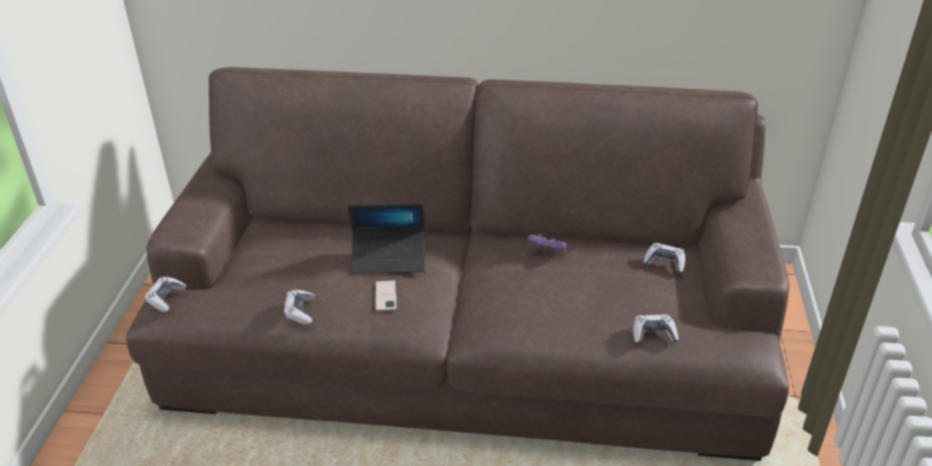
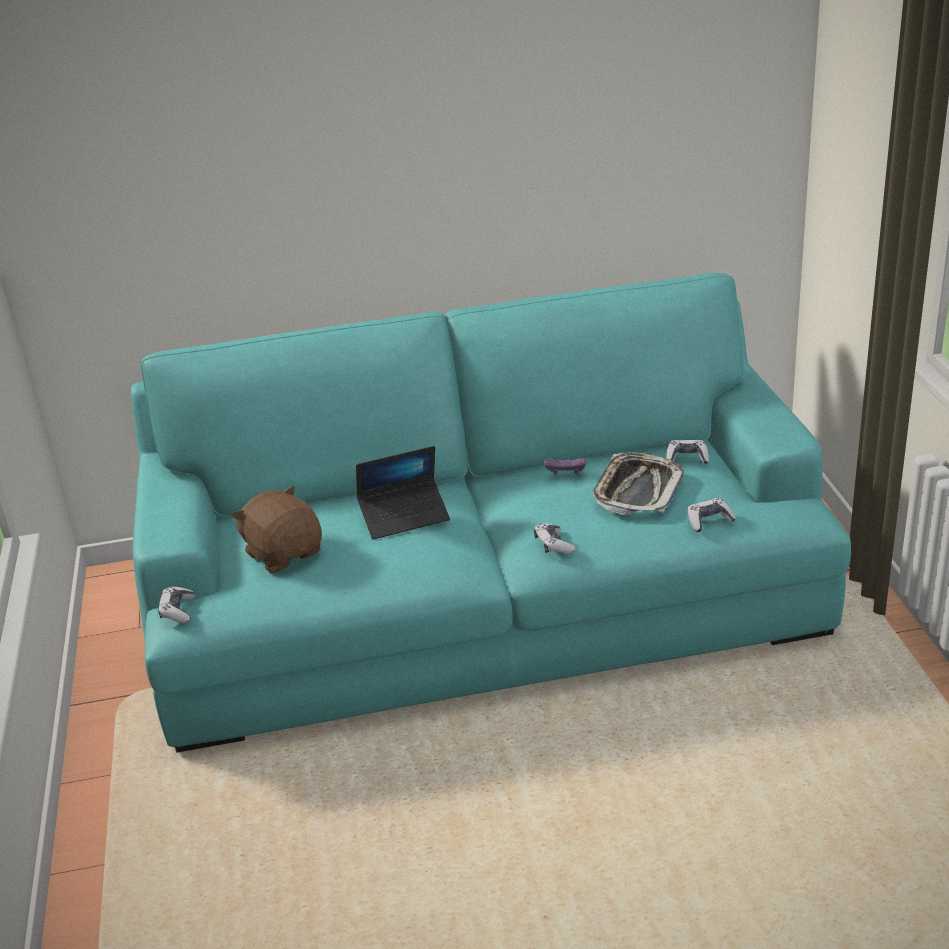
camera: 15 degrees left, 5 degrees down
brown sofa [126,67,789,461] -> turquoise sofa [131,273,851,753]
game controller [284,290,315,325] -> game controller moved to [534,523,575,554]
phone [375,280,397,311] -> none
none -> brown plush toy [231,486,322,574]
none -> tray [593,452,684,515]

